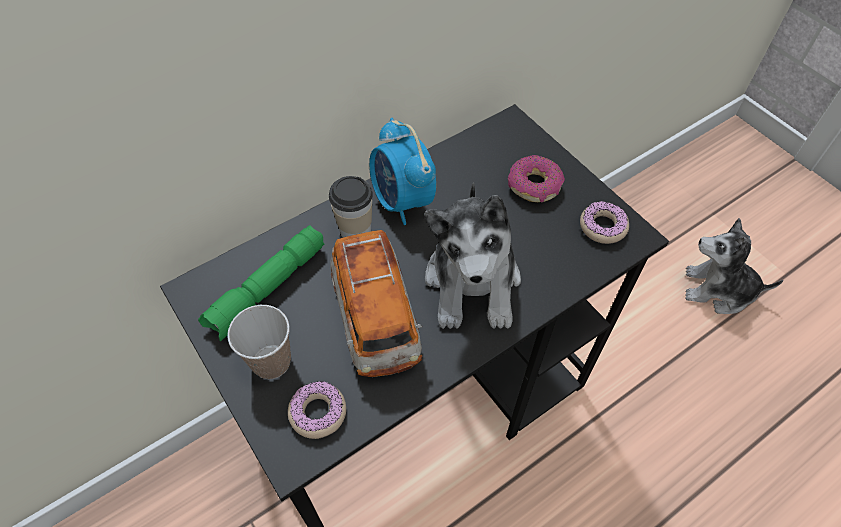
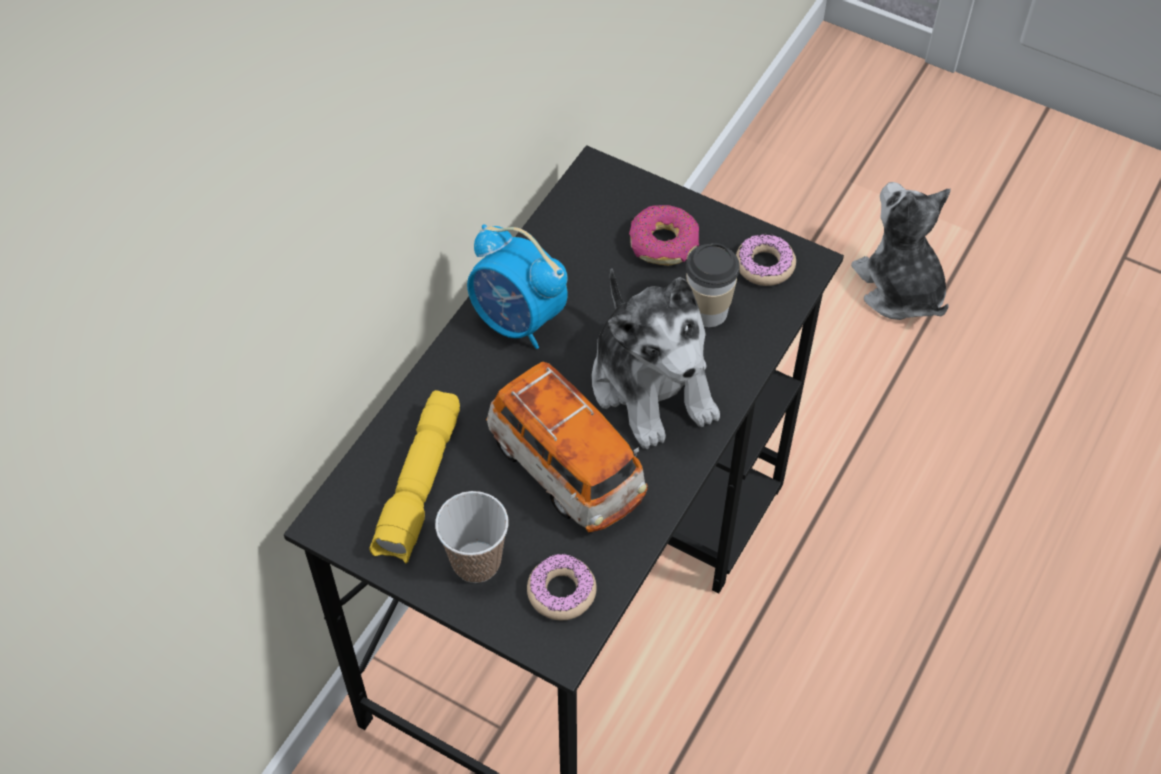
camera: 25 degrees left, 0 degrees up
green flashlight [198,225,324,342] -> yellow flashlight [369,390,460,563]
cup [329,176,373,238] -> cup moved to [686,243,740,327]
plush toy [685,218,784,314] -> plush toy turned 75 degrees clockwise [851,182,951,320]

